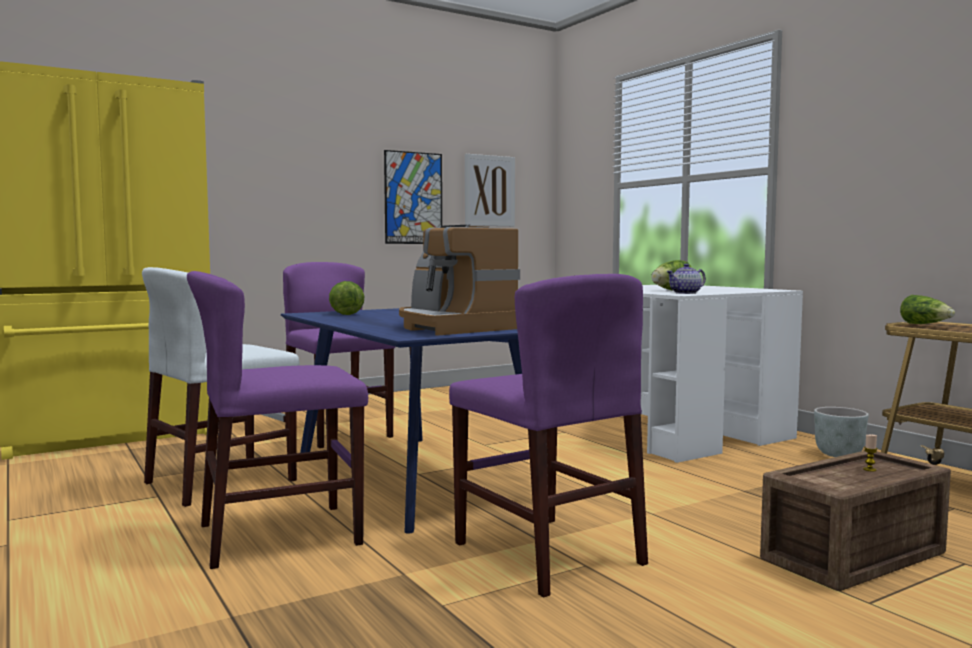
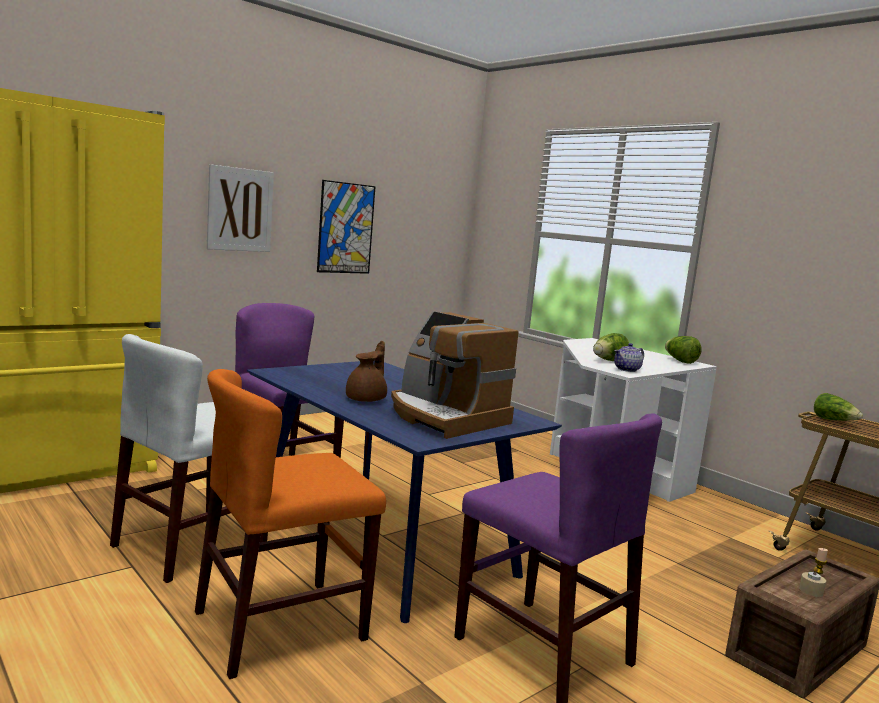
camera: 10 degrees left, 5 degrees up
purple chair [187,271,368,569] -> orange chair [195,369,386,679]
lettuce [329,281,364,315] -> lettuce moved to [665,336,702,364]
picture [465,154,515,226] -> picture moved to [207,164,274,252]
grey planter [814,407,869,457] -> none
none -> brown teapot [346,341,387,402]
none -> beige candle [799,567,826,597]

